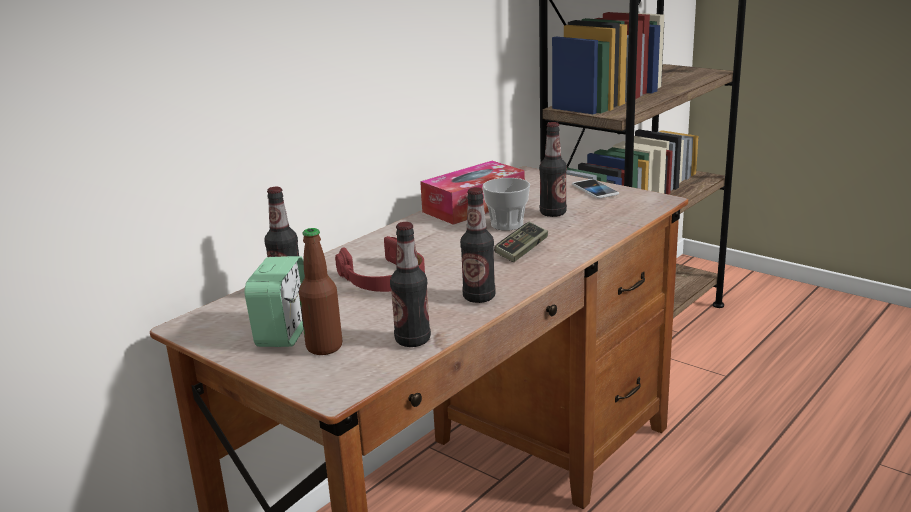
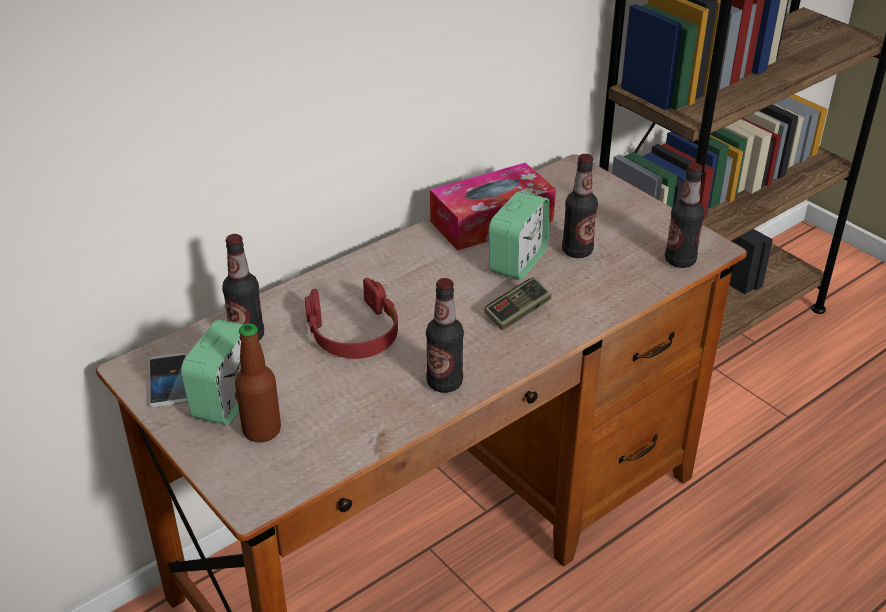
camera: 10 degrees right, 15 degrees up
bottle [390,222,431,347] -> bottle moved to [665,163,705,268]
cup [482,178,530,231] -> alarm clock [489,191,550,280]
phone [572,179,619,199] -> phone moved to [149,353,188,408]

